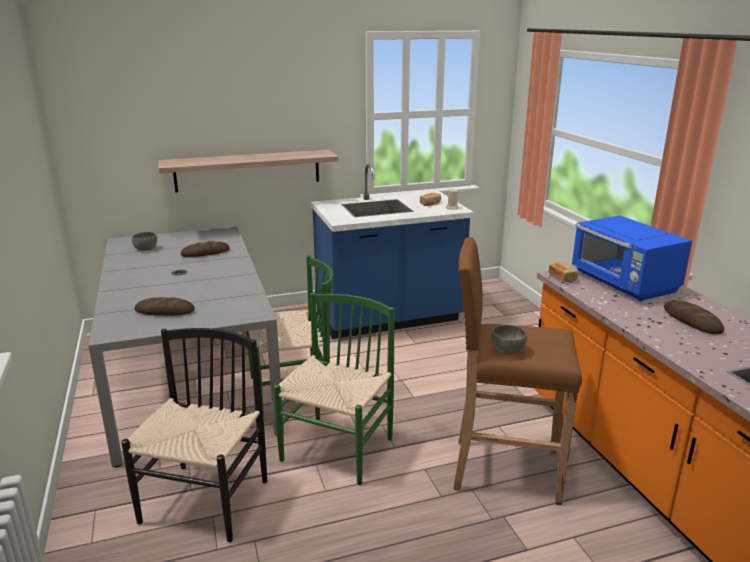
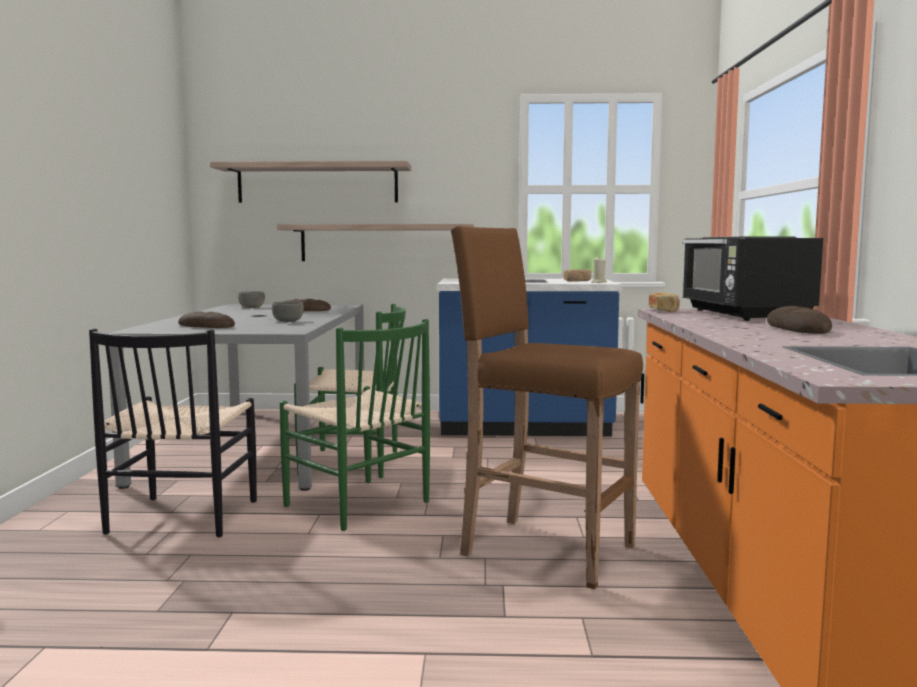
camera: 20 degrees right, 15 degrees down
black chair [121,328,267,542] -> black chair turned 150 degrees clockwise [89,329,257,537]
green chair [274,293,394,485] -> green chair turned 90 degrees clockwise [280,319,430,531]
grey bowl [491,325,527,355] -> grey bowl moved to [272,301,304,322]
blue microwave [572,216,692,301] -> black microwave [683,236,823,321]
none -> shelf [210,161,411,203]

